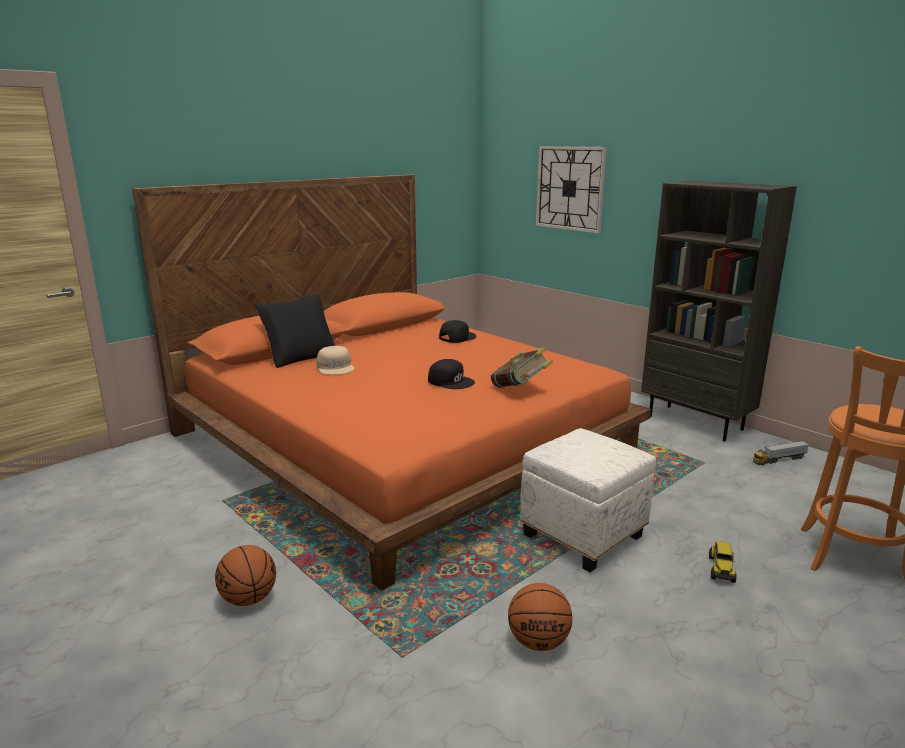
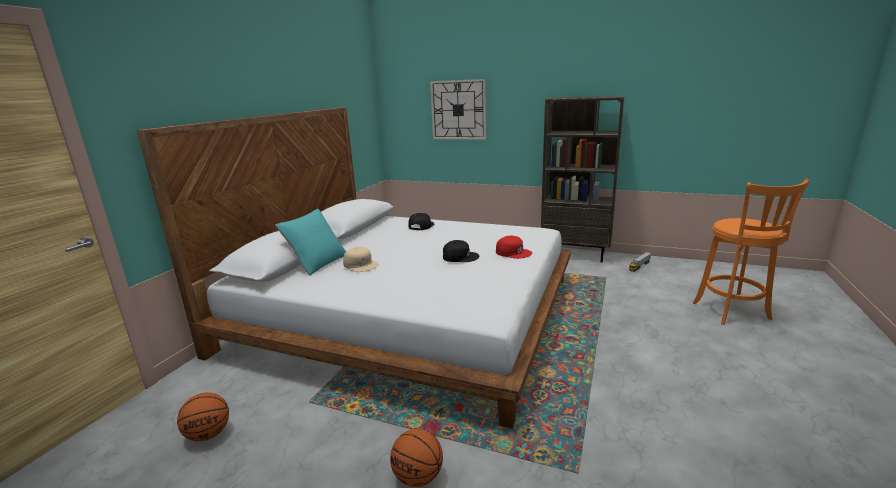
camera: 25 degrees left, 0 degrees up
orange bed [132,174,651,590] -> white bed [137,107,571,429]
black pillow [255,294,335,368] -> turquoise pillow [275,209,346,276]
book [491,347,553,388] -> red cap [496,236,532,259]
basketball [508,583,572,651] -> basketball moved to [177,392,229,441]
white ottoman [520,428,656,572] -> none
toy truck [709,541,737,583] -> none

